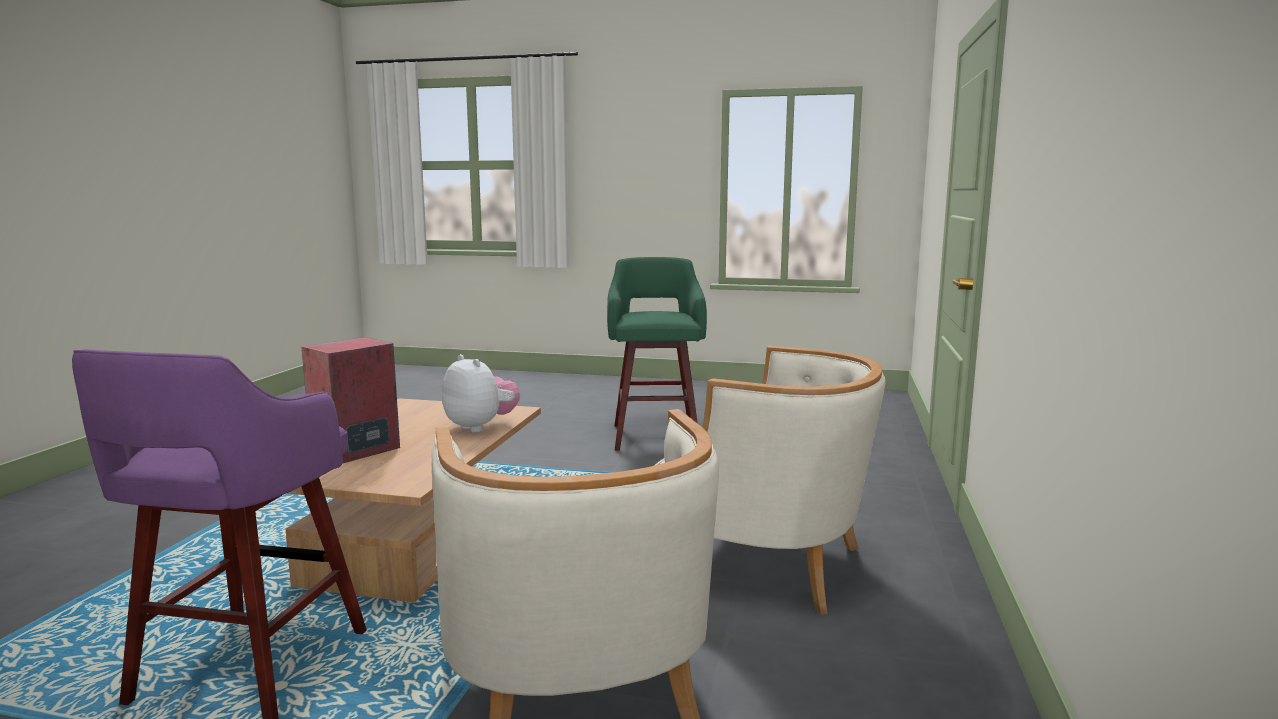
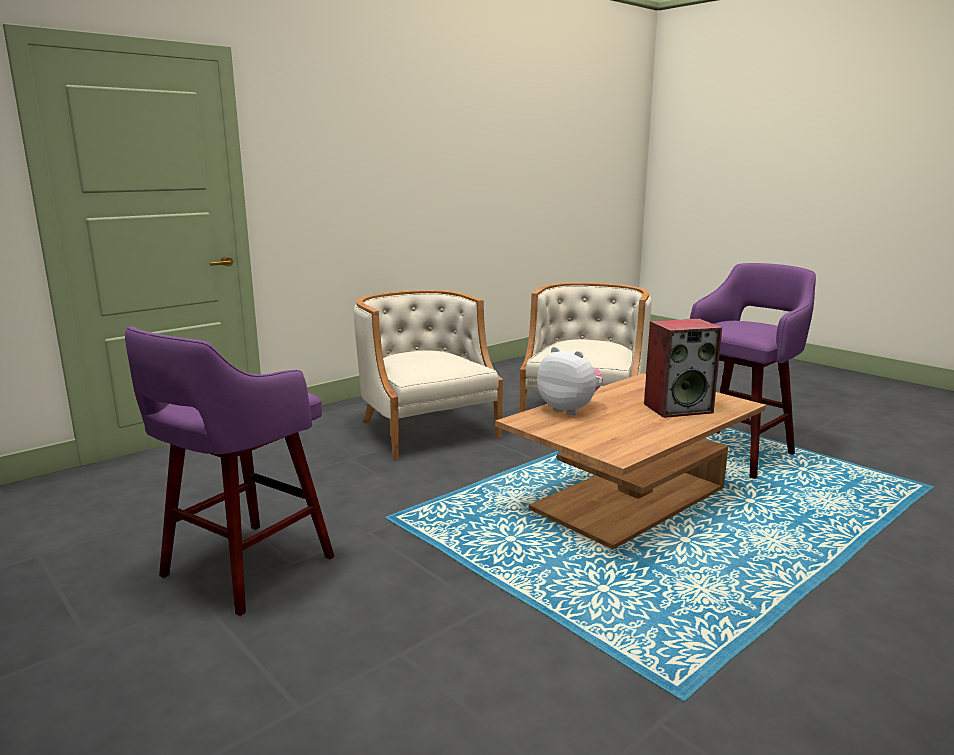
camera: 145 degrees left, 5 degrees up
plush toy [442,354,520,433] -> plush toy turned 135 degrees clockwise [537,346,603,415]
green stool [607,257,707,450] -> purple stool [125,326,335,616]

